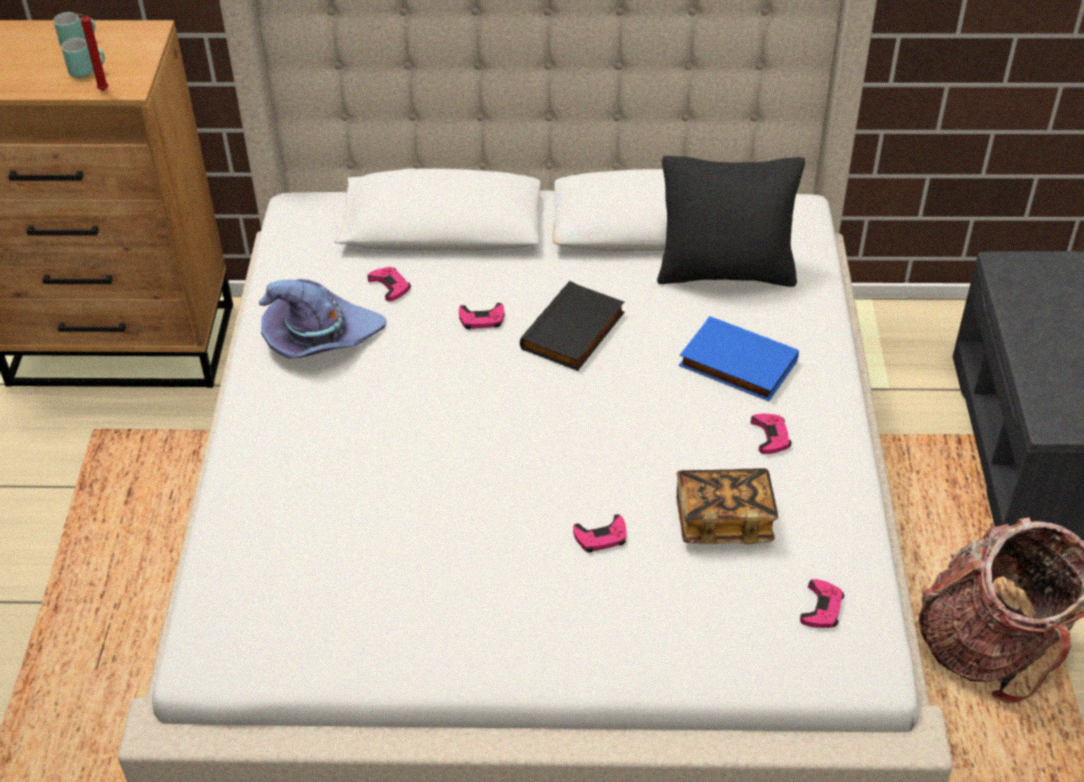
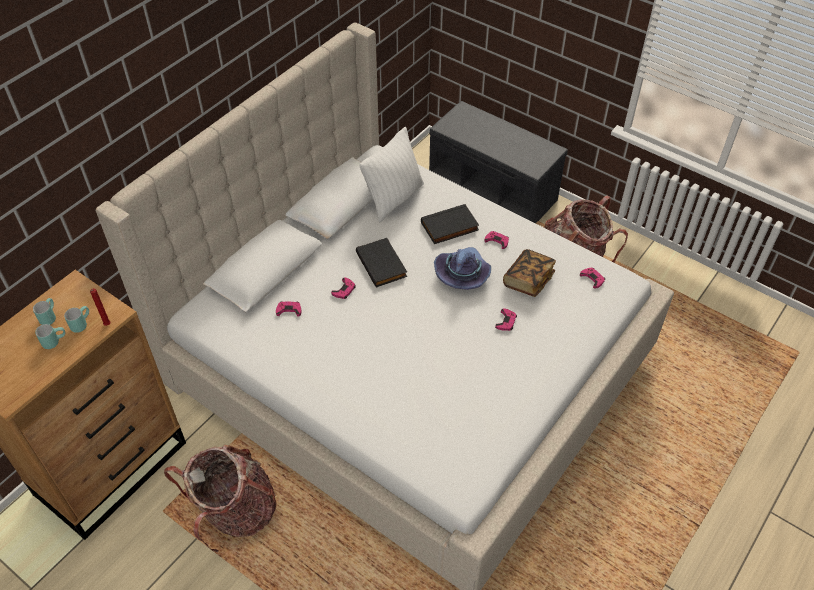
camera: 55 degrees left, 5 degrees up
purple hat [259,279,386,359] -> purple hat moved to [434,247,491,290]
black pillow [657,156,805,287] -> white pillow [360,127,424,222]
blue book [679,316,799,401] -> black book [421,204,479,244]
none -> turquoise mug [35,324,65,349]
none -> backpack [164,445,277,553]

